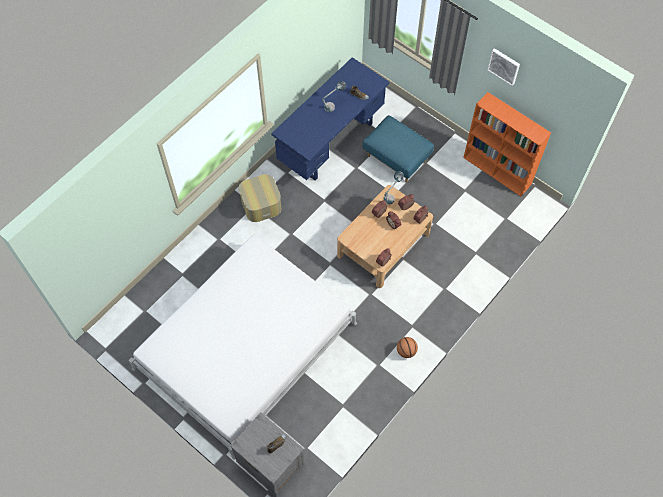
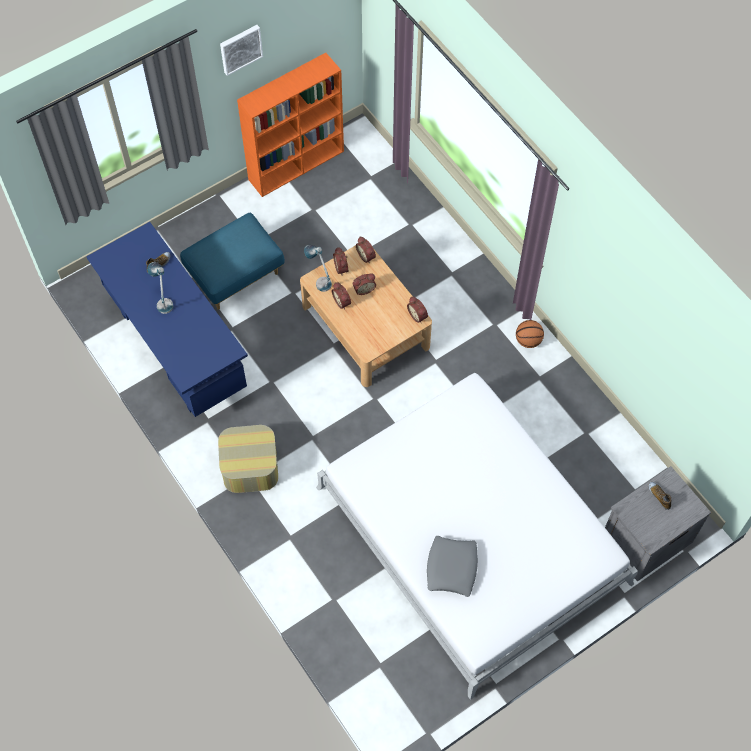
camera: 75 degrees left, 0 degrees up
none -> grey pillow [427,536,478,597]

